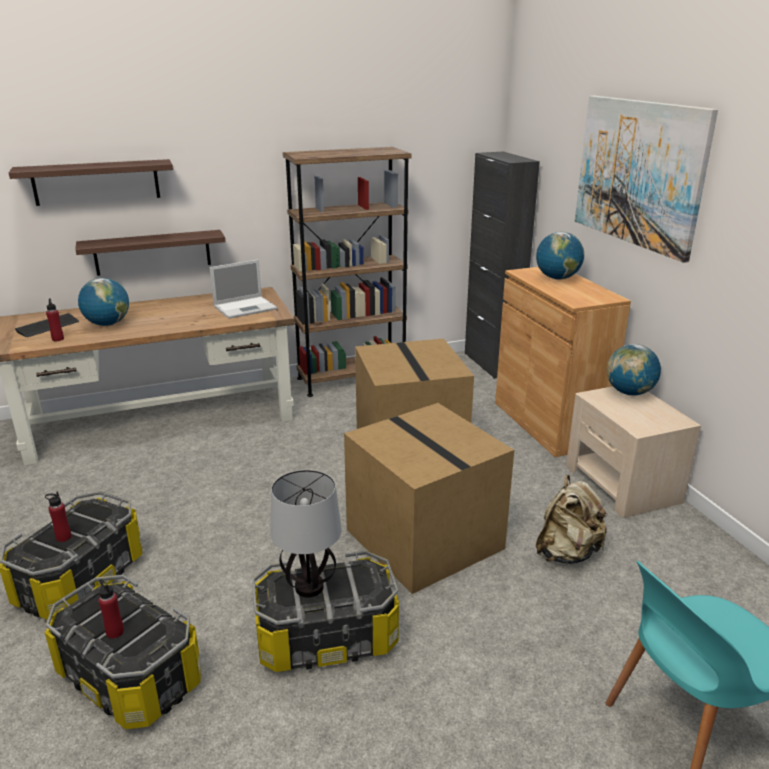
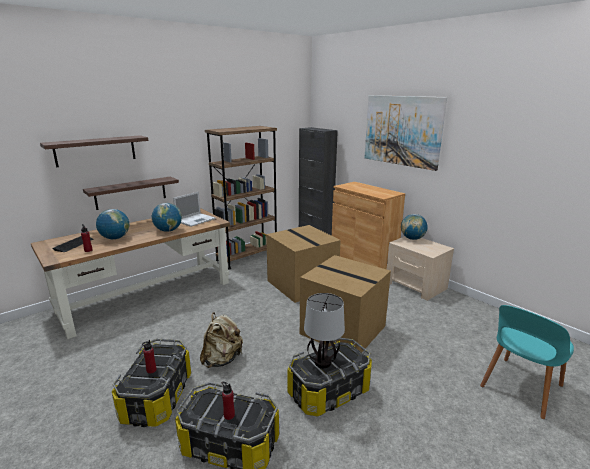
camera: 20 degrees left, 5 degrees down
globe [536,232,584,279] -> globe moved to [152,203,182,232]
beige backpack [536,475,608,564] -> beige backpack moved to [200,312,243,368]

